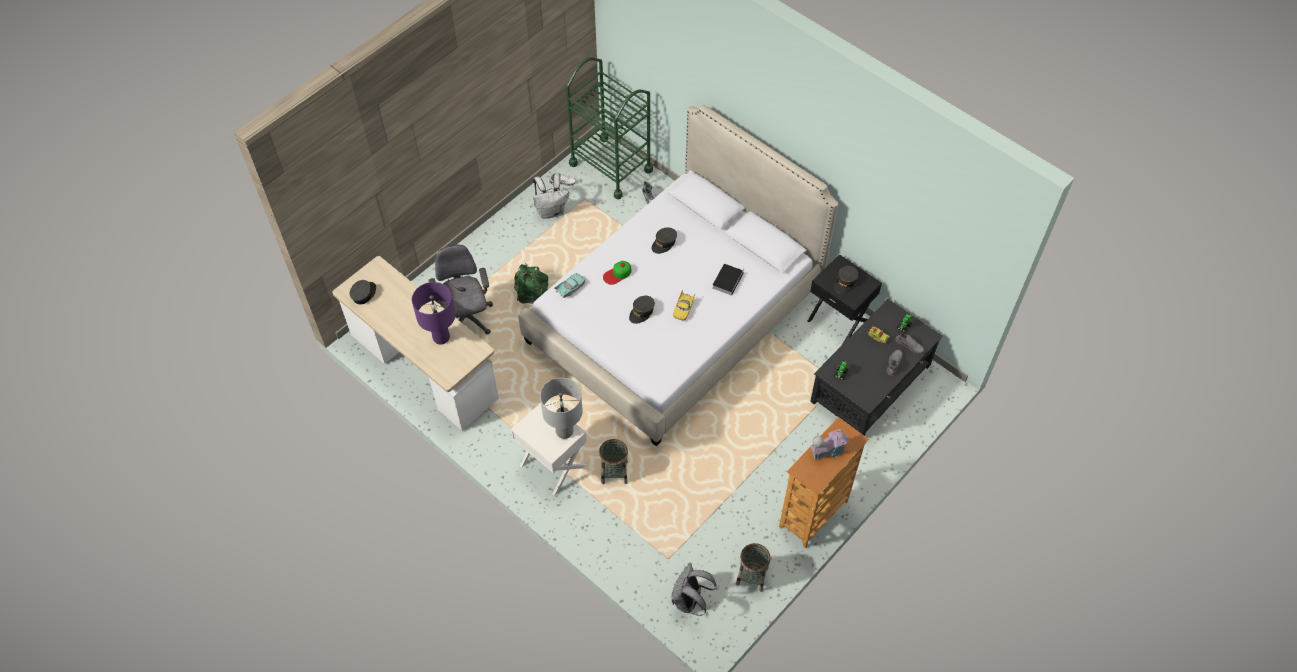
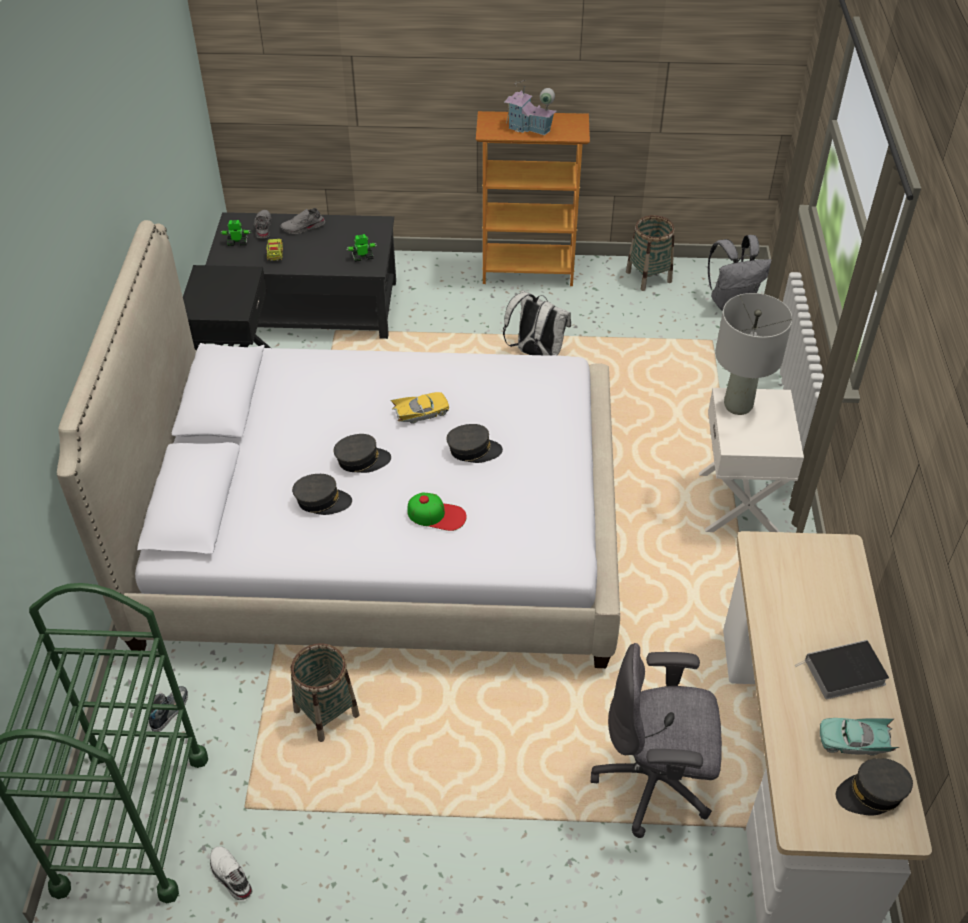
camera: 130 degrees left, 10 degrees down
purple table lamp [412,282,456,344] -> none
grey office chair [429,245,493,335] -> grey office chair turned 60 degrees clockwise [591,643,722,838]
green backpack [514,264,549,304] -> none
white backpack [533,173,569,219] -> white backpack moved to [503,290,571,356]
turquoise toy car [555,273,585,298] -> turquoise toy car moved to [820,718,899,755]
basket [599,439,628,484] -> basket moved to [291,643,360,742]
book [712,264,744,296] -> book moved to [795,640,889,699]
grey cap [835,266,859,294] -> grey cap moved to [333,434,391,473]

